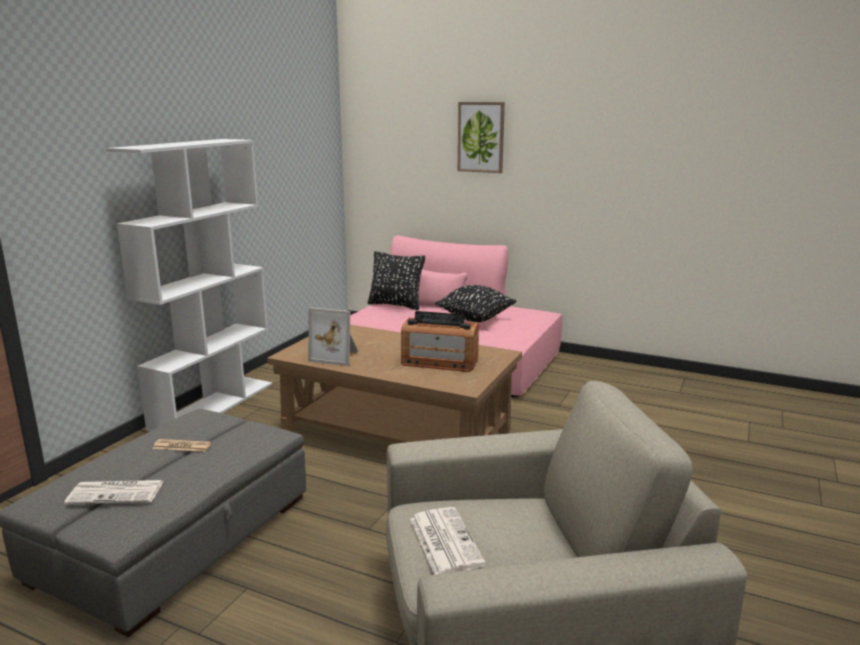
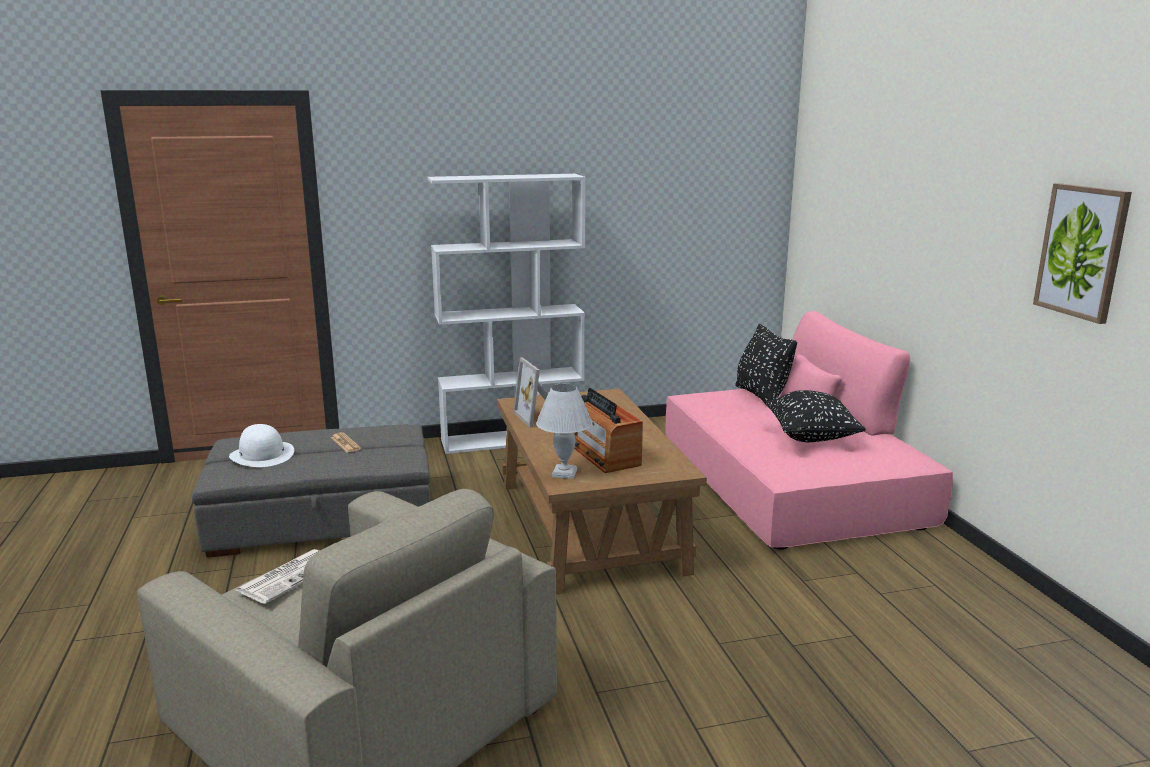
camera: 50 degrees right, 0 degrees up
newspaper [64,480,164,504] -> white hat [229,424,294,467]
picture [458,102,505,173] -> picture moved to [1033,183,1132,324]
none -> white table lamp [536,384,592,479]

